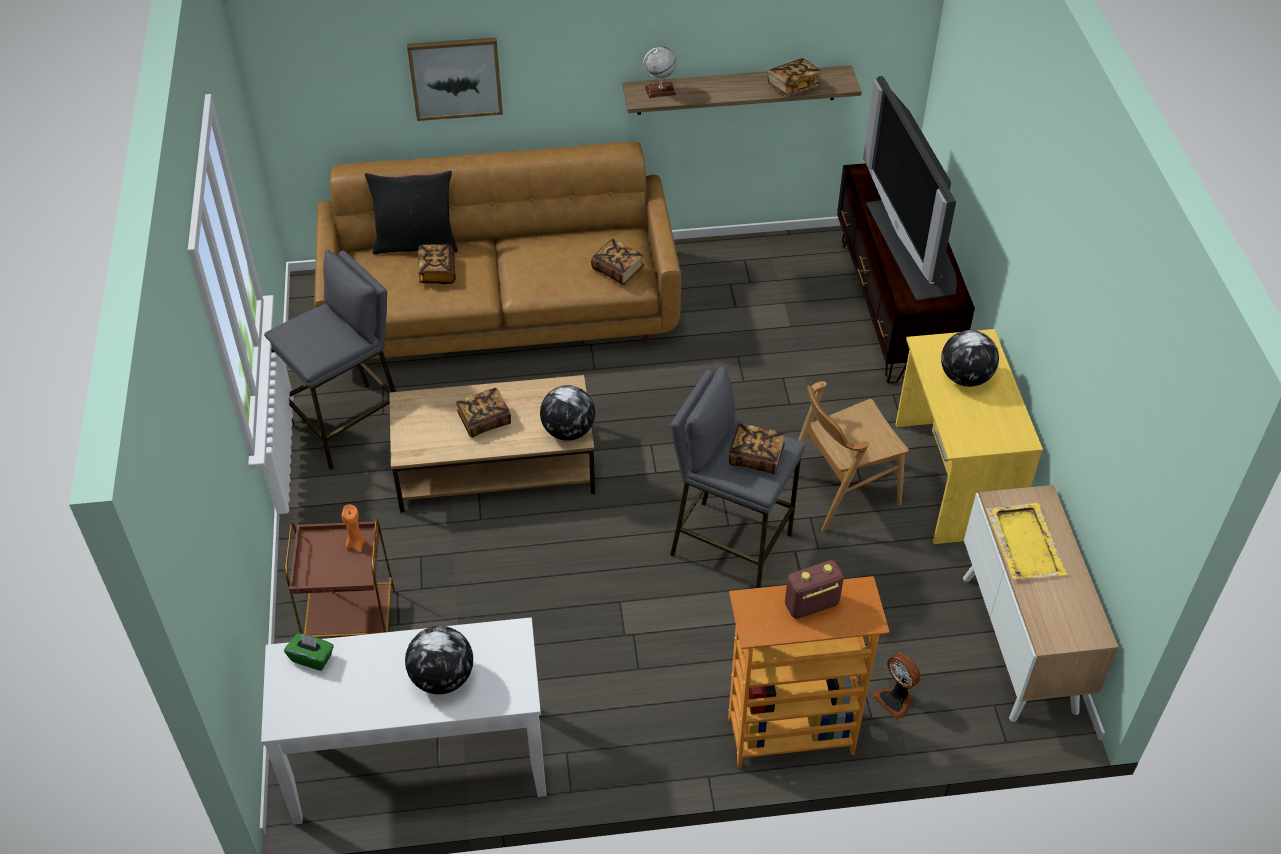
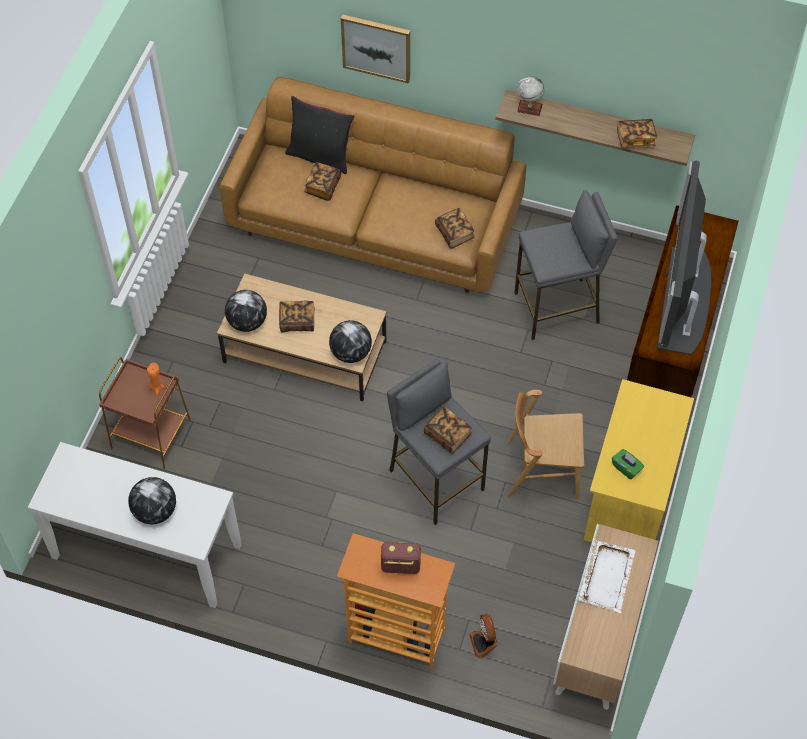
camera: 25 degrees right, 10 degrees up
grey stool [264,250,396,470] -> grey stool moved to [514,190,618,340]
green tissue box [284,633,334,671] -> green tissue box moved to [612,449,644,480]
globe [941,330,999,387] -> globe moved to [225,290,267,332]
yellow tray [986,503,1068,579] -> white tray [578,539,636,613]

